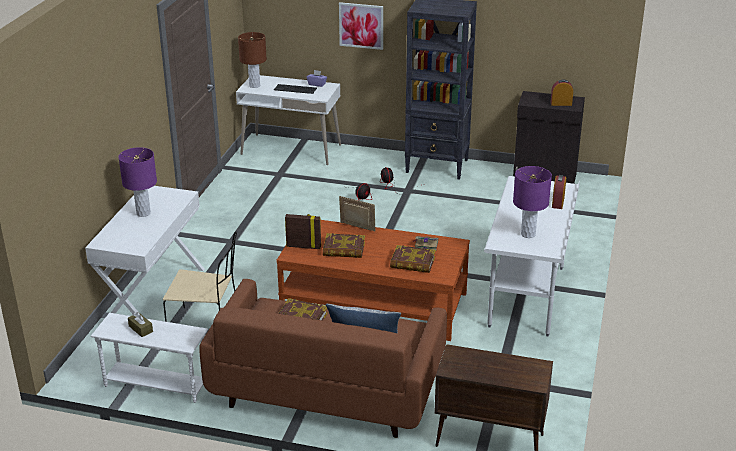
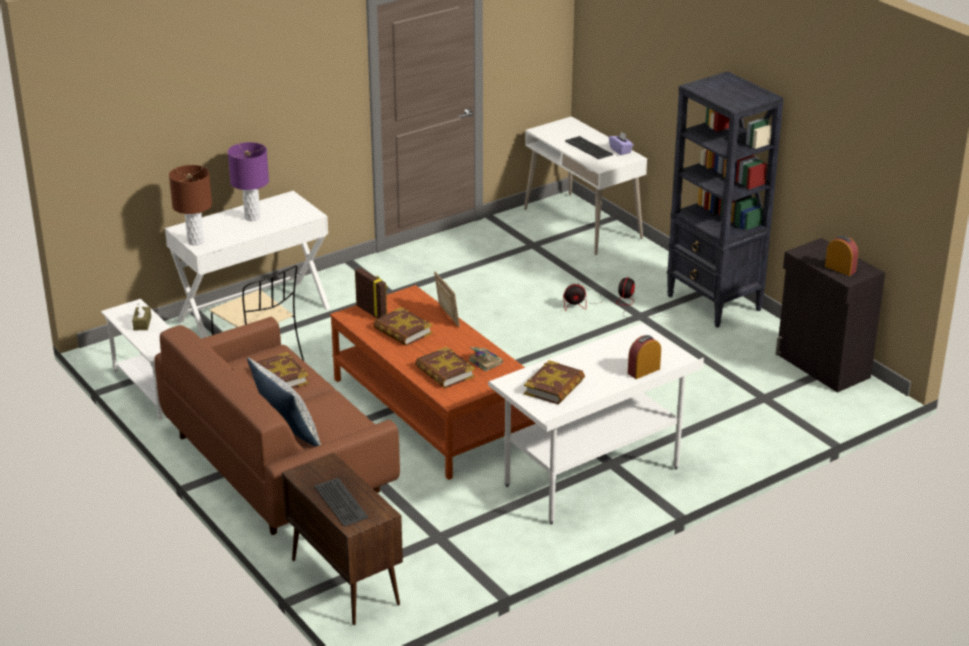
camera: 40 degrees right, 0 degrees up
brown table lamp [238,32,267,88] -> brown table lamp moved to [169,165,212,246]
picture [339,2,383,50] -> none
purple table lamp [513,166,552,238] -> book [524,360,585,405]
none -> keyboard [314,478,369,527]

